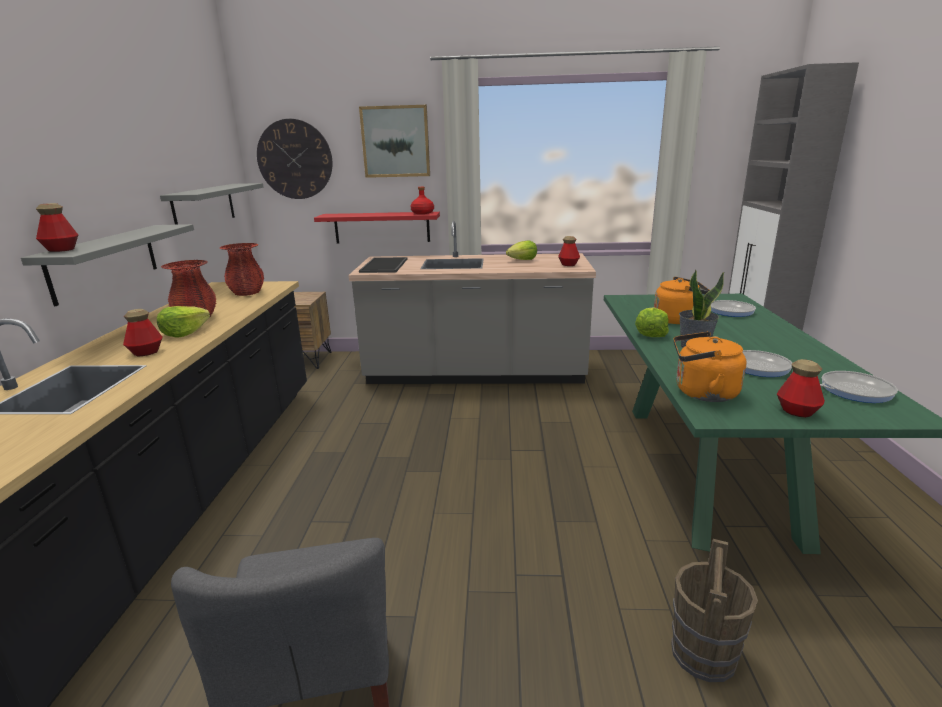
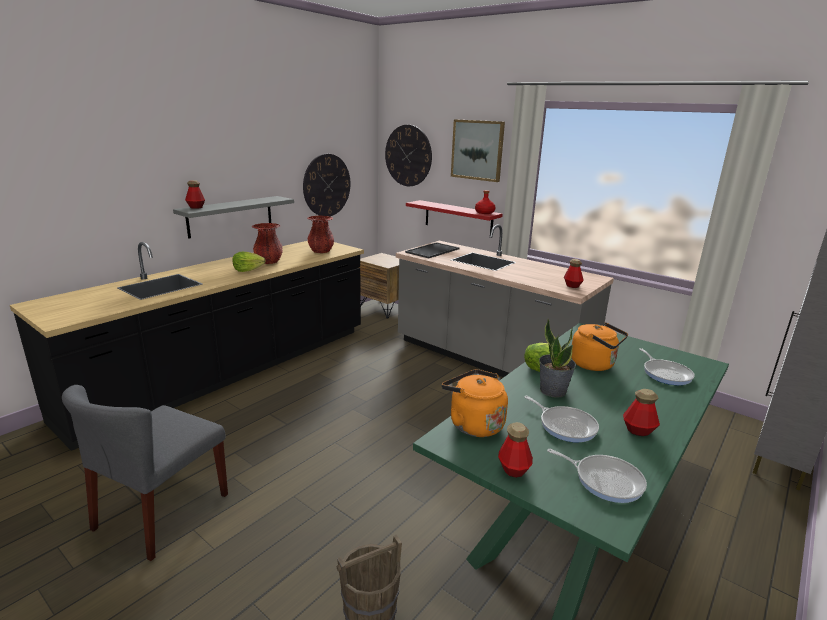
camera: 35 degrees right, 0 degrees up
bottle [123,309,163,356] -> bottle moved to [623,389,660,436]
grey shelf [160,183,264,225] -> wall clock [303,154,350,216]
lettuce [506,240,537,260] -> none

